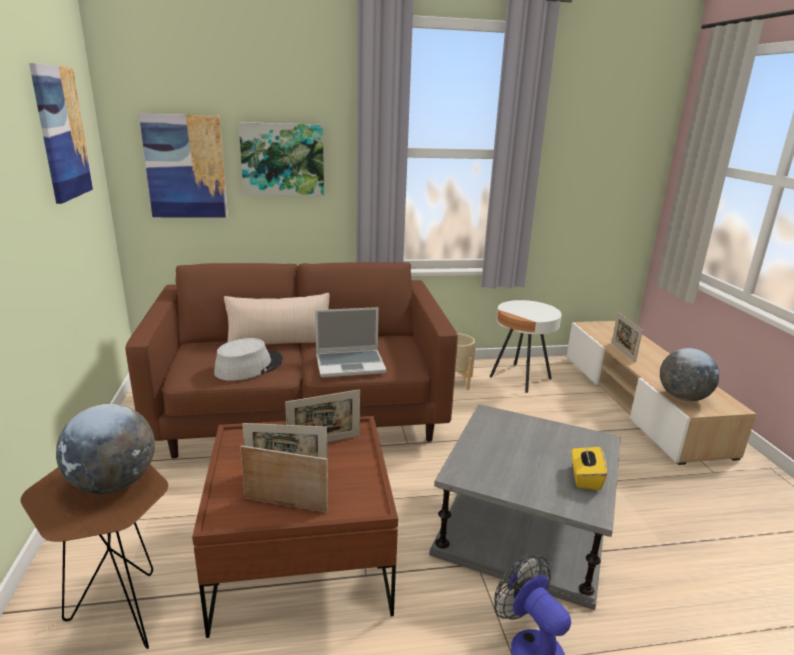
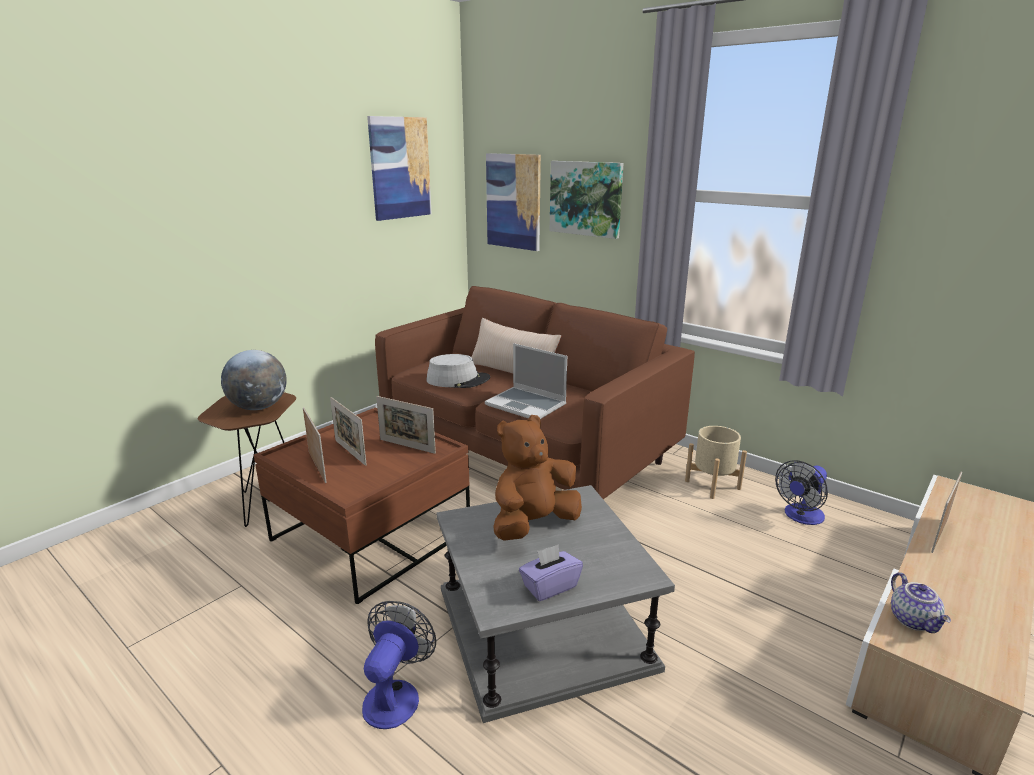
camera: 50 degrees right, 0 degrees up
white side table [490,300,562,393] -> fan [775,460,828,525]
yellow tissue box [572,445,607,490] -> purple tissue box [519,544,583,601]
globe [660,348,720,401] -> teapot [891,572,951,633]
none -> brown plush toy [493,415,582,541]

